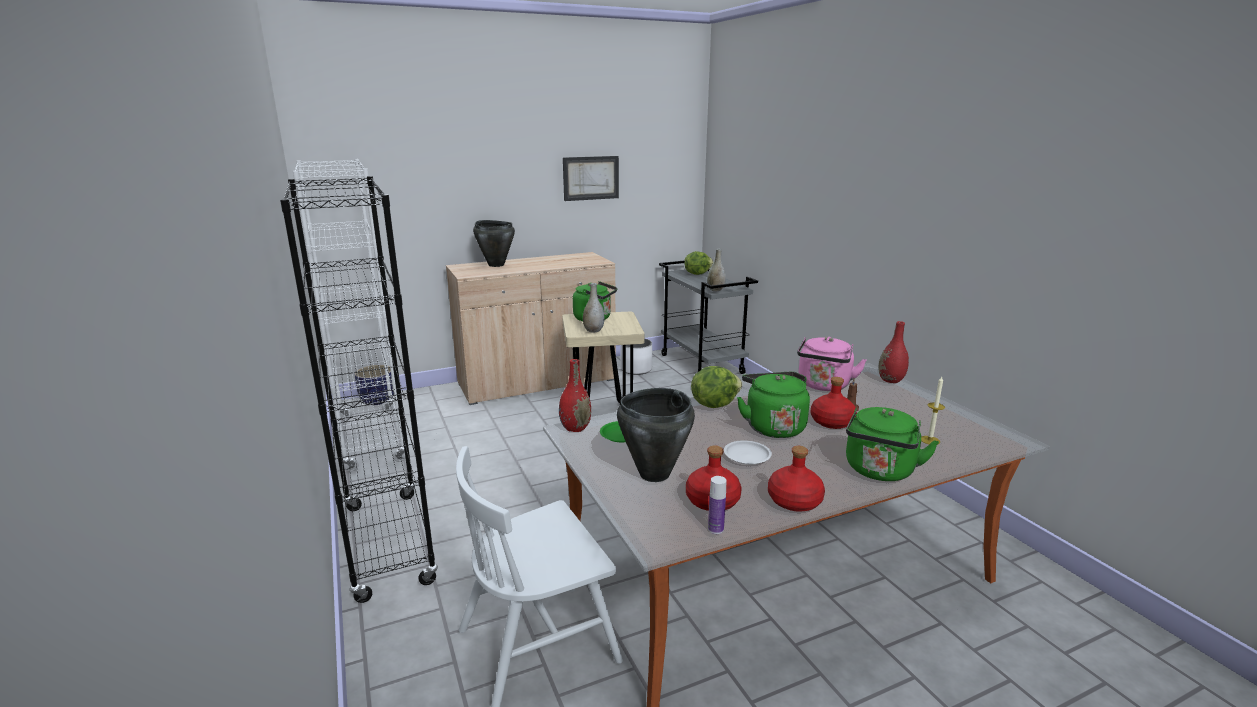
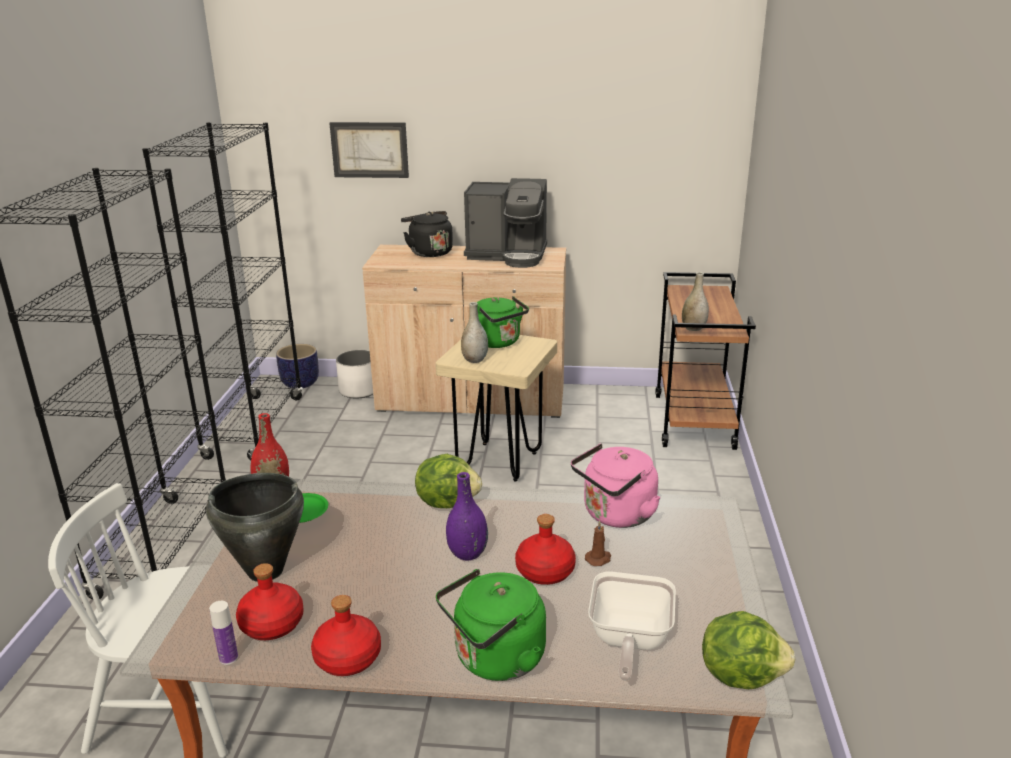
camera: 30 degrees right, 5 degrees up
white bookcase [293,159,405,471] -> black bookcase [142,122,303,460]
black cooking pot [473,220,515,267] -> black kettle [401,211,453,257]
picture [563,156,619,201] -> picture moved to [329,122,409,178]
white planter [620,338,652,375] -> white planter moved to [336,350,373,398]
grey cart [659,260,758,374] -> brown cart [655,272,756,450]
lettuce [684,251,714,275] -> lettuce moved to [702,611,795,689]
white plate [724,440,772,464] -> none
green kettle [737,372,810,438] -> purple vase [446,472,488,561]
red vase [878,321,909,383] -> none
candle [921,377,945,445] -> frying pan [588,572,676,681]
none -> coffee machine [464,178,547,268]

